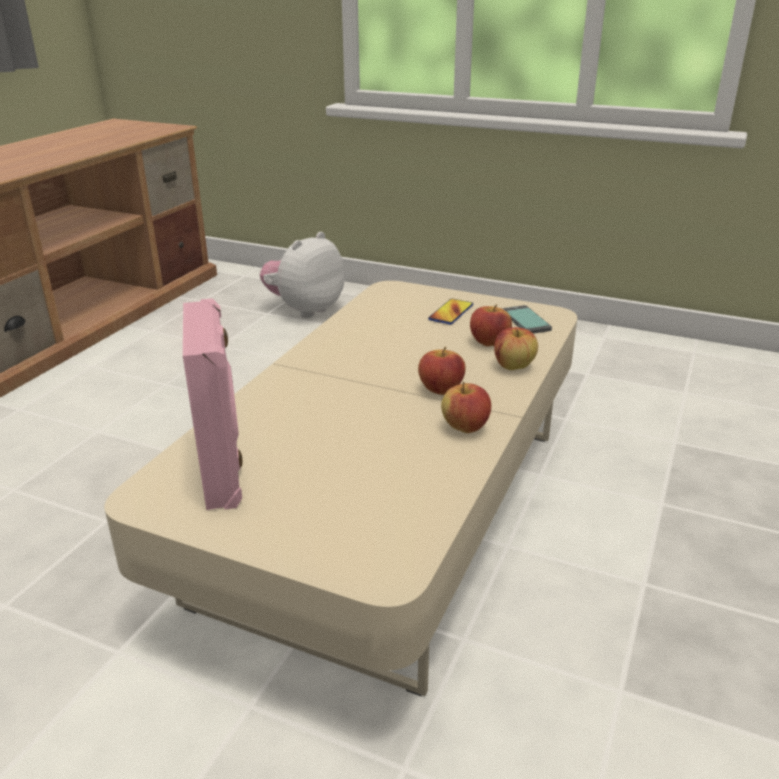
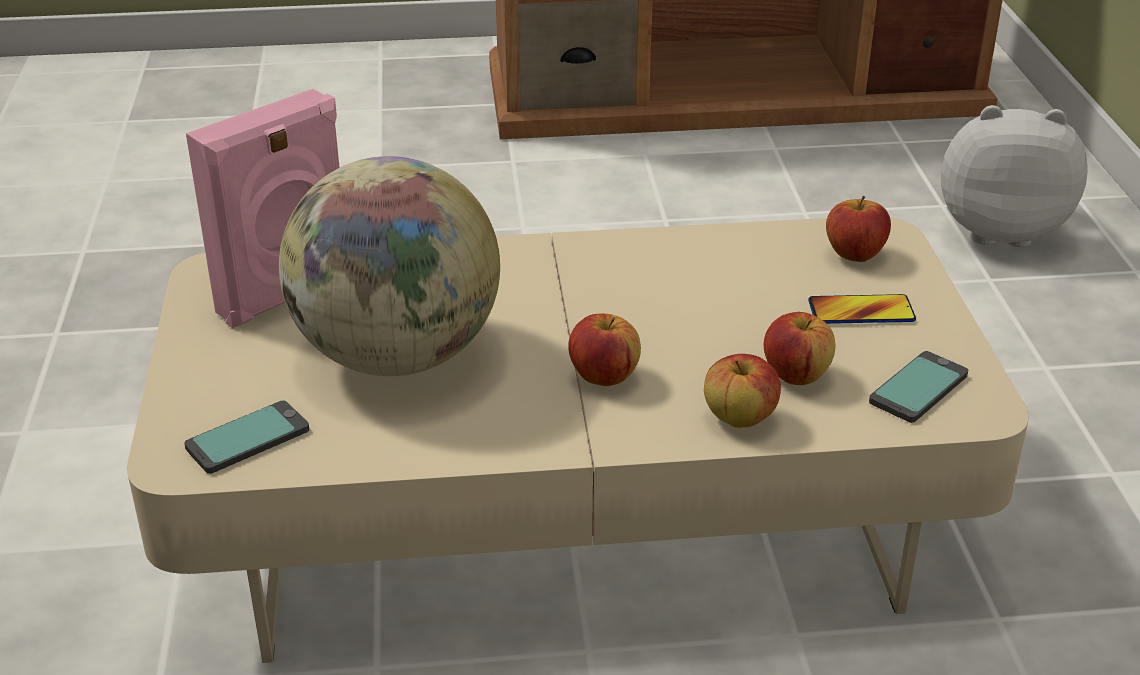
camera: 60 degrees right, 5 degrees up
apple [441,382,491,433] -> apple moved to [826,196,891,262]
none -> phone [184,400,309,474]
none -> globe [279,156,500,376]

